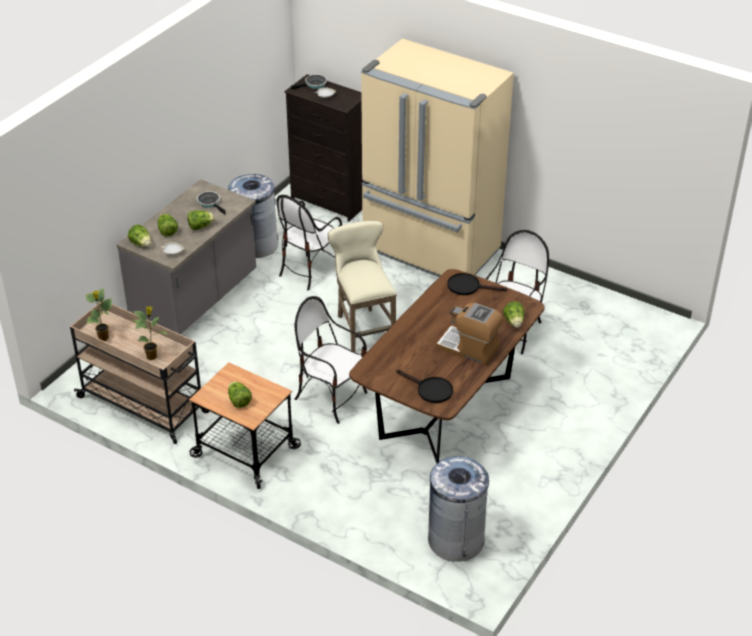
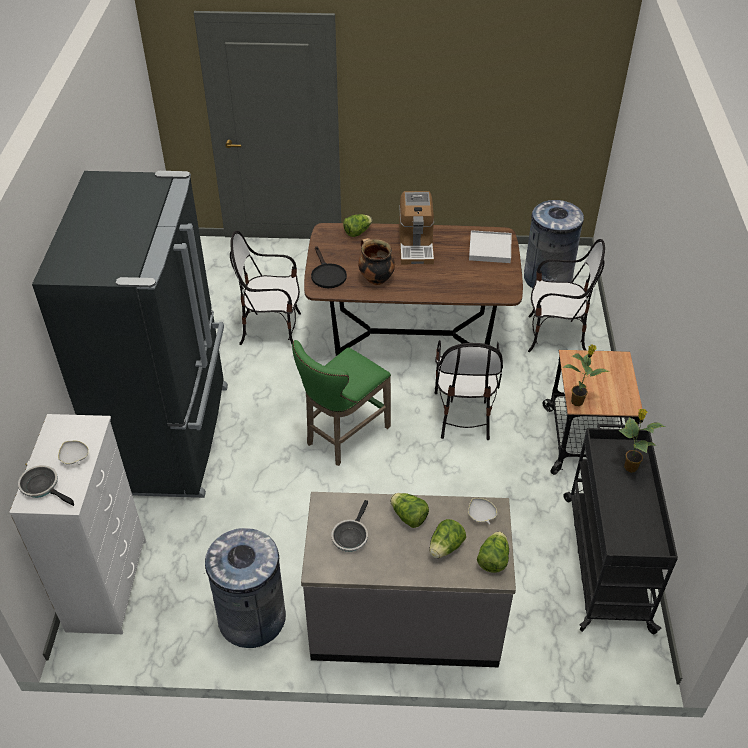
camera: 120 degrees left, 5 degrees up
beige cart [70,300,210,444] -> black cart [563,424,678,634]
potted plant [86,288,112,341] -> potted plant moved to [562,344,610,406]
lettuce [228,381,252,408] -> none
chair [276,195,342,290] -> chair moved to [528,239,605,352]
black dresser [285,74,363,222] -> white dresser [9,414,146,634]
beige stool [328,221,396,352] -> green stool [292,340,391,466]
beige fridge [361,39,514,277] -> black fridge [32,171,228,498]
black frying pan [396,370,453,403] -> white tray [469,230,512,263]
none -> cooking pot [358,238,395,285]

